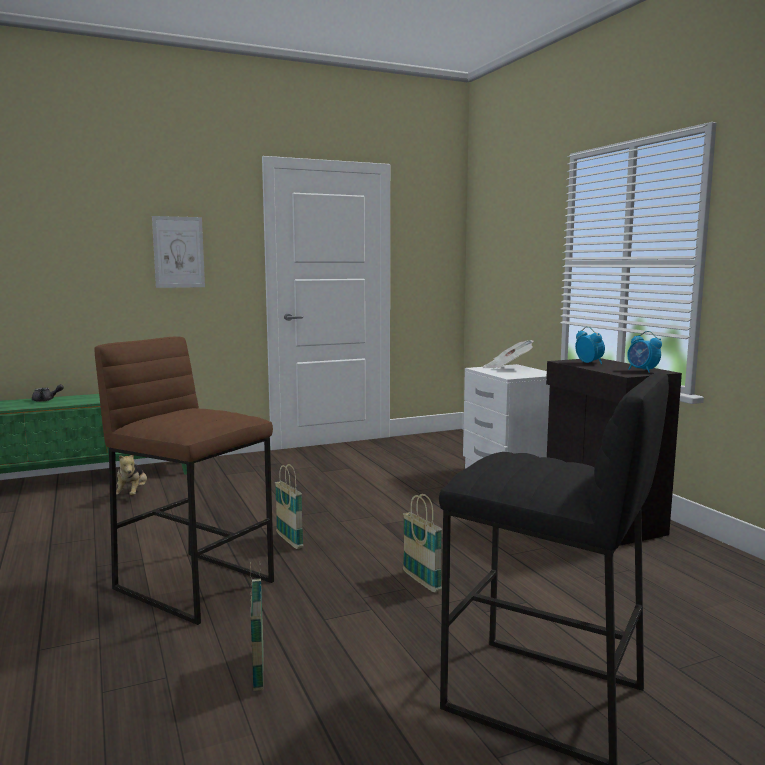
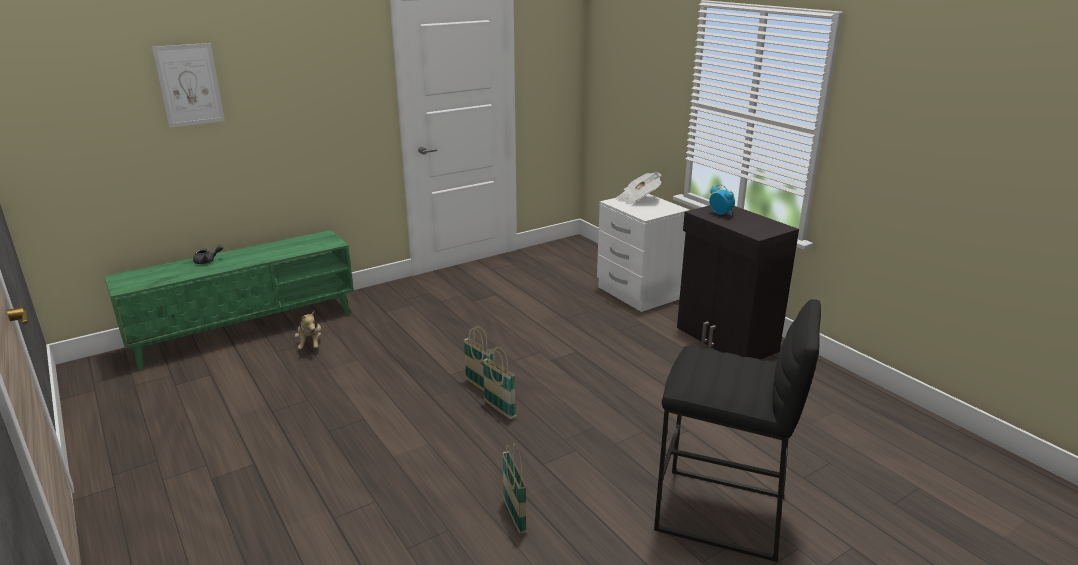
camera: 10 degrees left, 15 degrees up
brown stool [95,337,274,625] -> none
picture [152,216,205,288] -> picture moved to [152,43,225,128]
basket [403,494,442,592] -> basket moved to [482,347,517,419]
alarm clock [627,331,662,373] -> none

